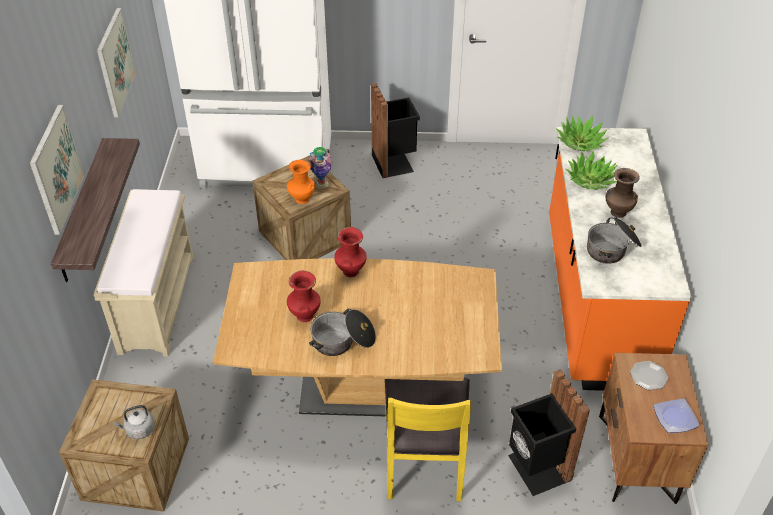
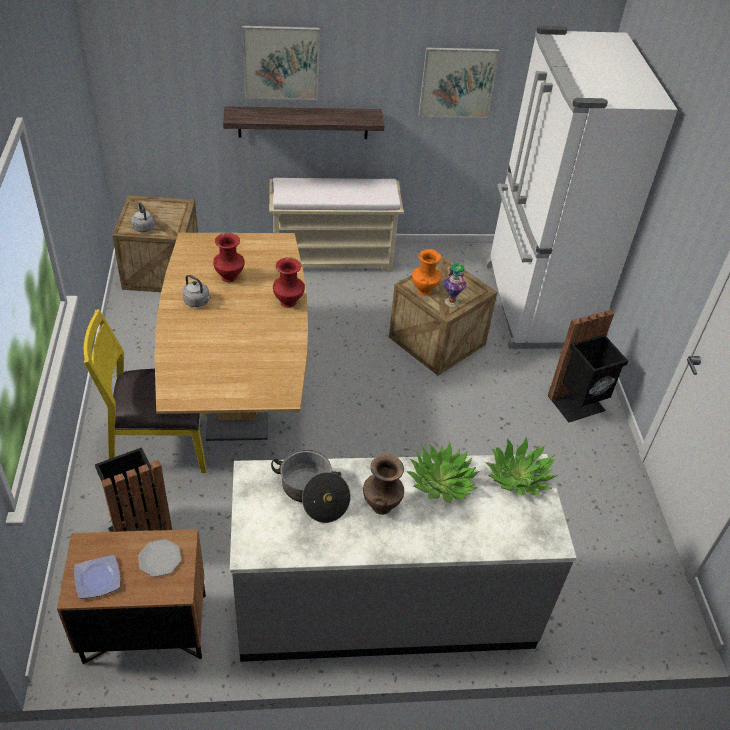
camera: 80 degrees right, 0 degrees up
cooking pot [309,309,376,356] -> grey kettle [182,275,211,307]
orange counter [549,127,692,391] -> grey counter [230,454,577,662]

